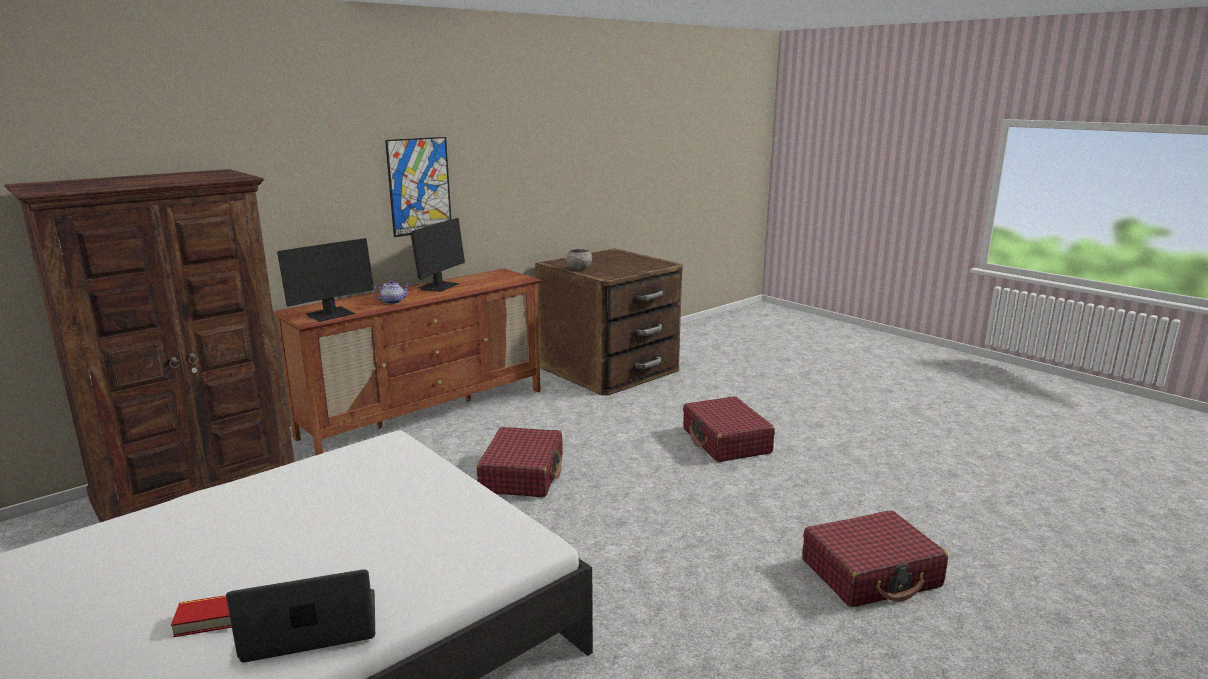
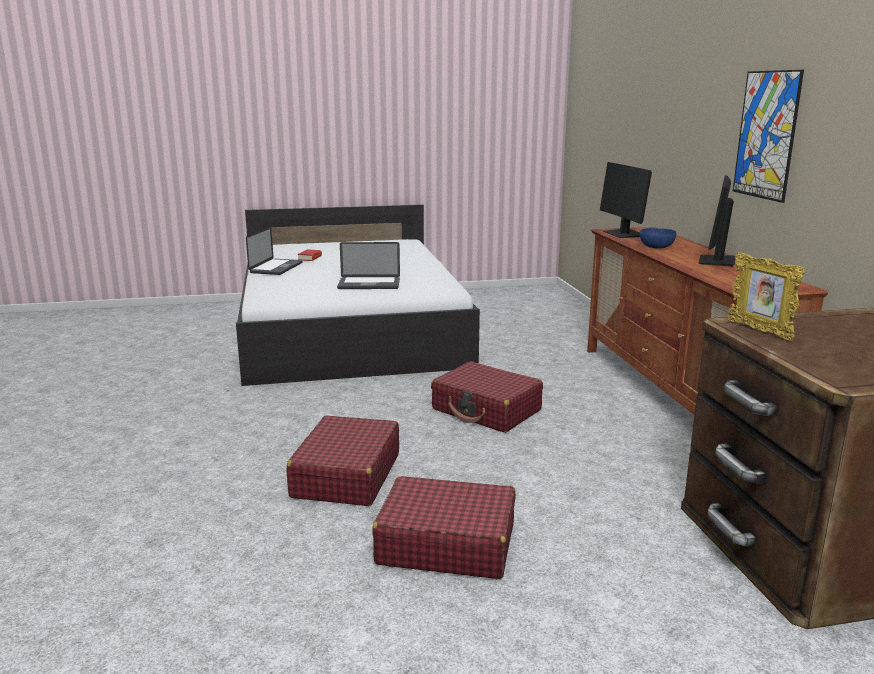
camera: 120 degrees right, 0 degrees up
brown wardrobe [4,169,294,522] -> none
teapot [373,280,410,304] -> blue bowl [640,228,676,248]
monitor [411,218,465,292] -> monitor turned 60 degrees clockwise [699,175,735,267]
grey bowl [565,249,592,270] -> none
red suitcase [802,510,948,607] -> red suitcase moved to [287,415,399,506]
none -> laptop [337,242,400,289]
none -> picture frame [728,252,805,341]

